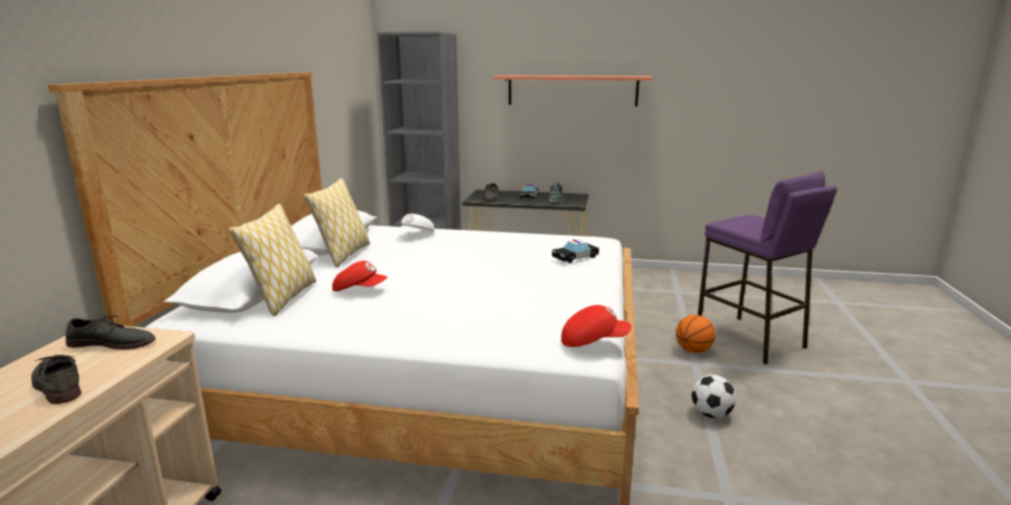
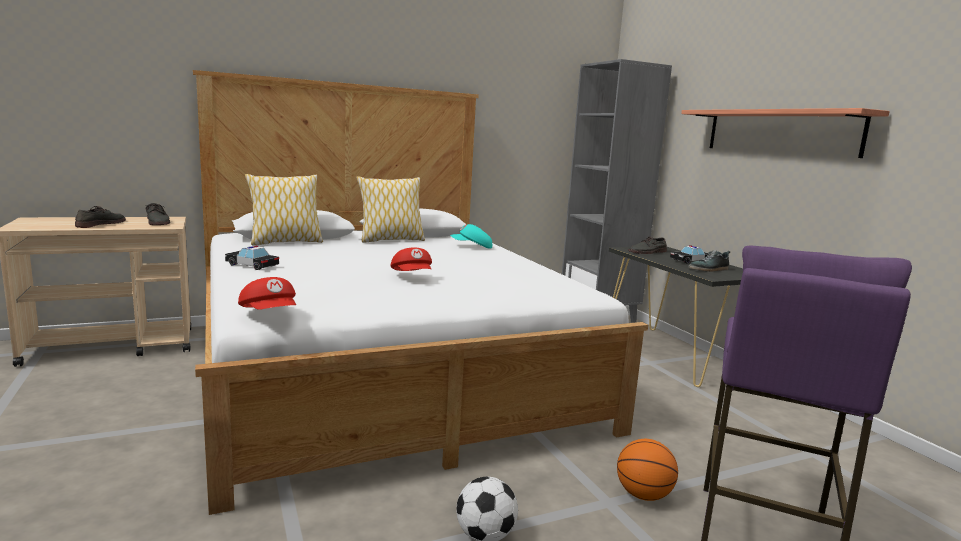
camera: 55 degrees right, 5 degrees down
red cap [332,261,388,291] -> red cap moved to [391,247,432,271]
white cap [397,214,435,233] -> turquoise cap [450,224,492,249]
toy car [552,239,599,263] -> toy car moved to [225,245,279,270]

